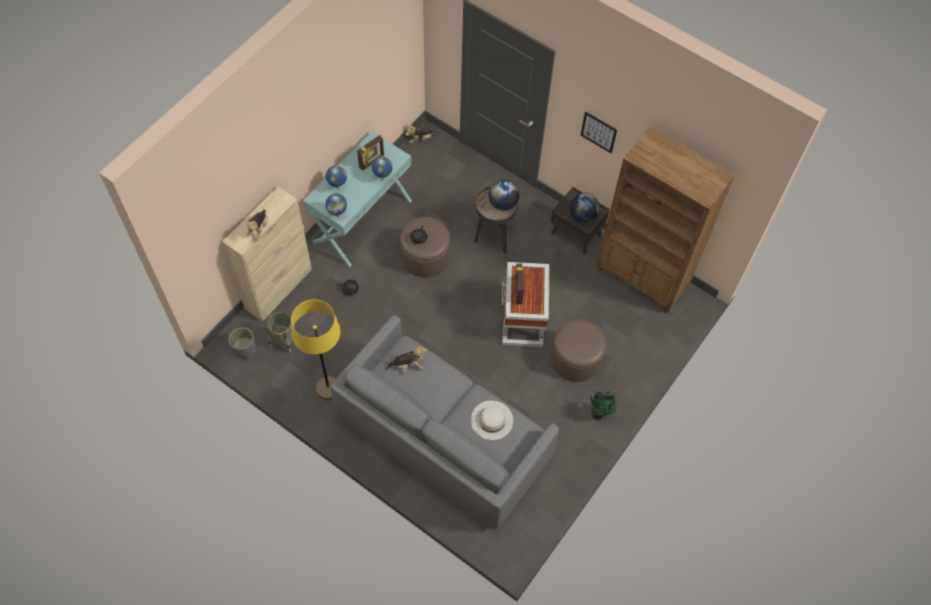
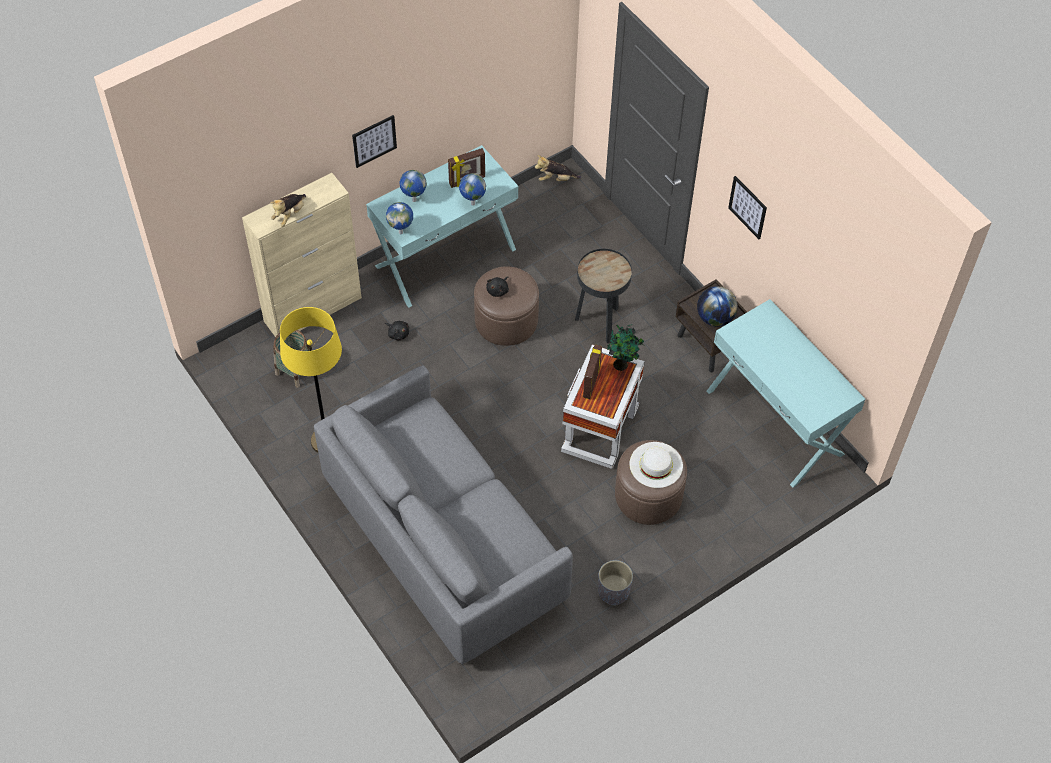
camera: 20 degrees right, 5 degrees down
grey planter [229,327,256,359] -> grey planter moved to [598,560,633,605]
plush toy [385,345,427,373] -> none
white hat [471,400,513,440] -> white hat moved to [630,442,683,488]
globe [489,180,519,211] -> none
potted plant [589,391,617,420] -> potted plant moved to [607,324,644,371]
brown bookcase [597,127,735,313] -> turquoise console table [707,299,865,488]
none -> picture [352,115,397,168]

